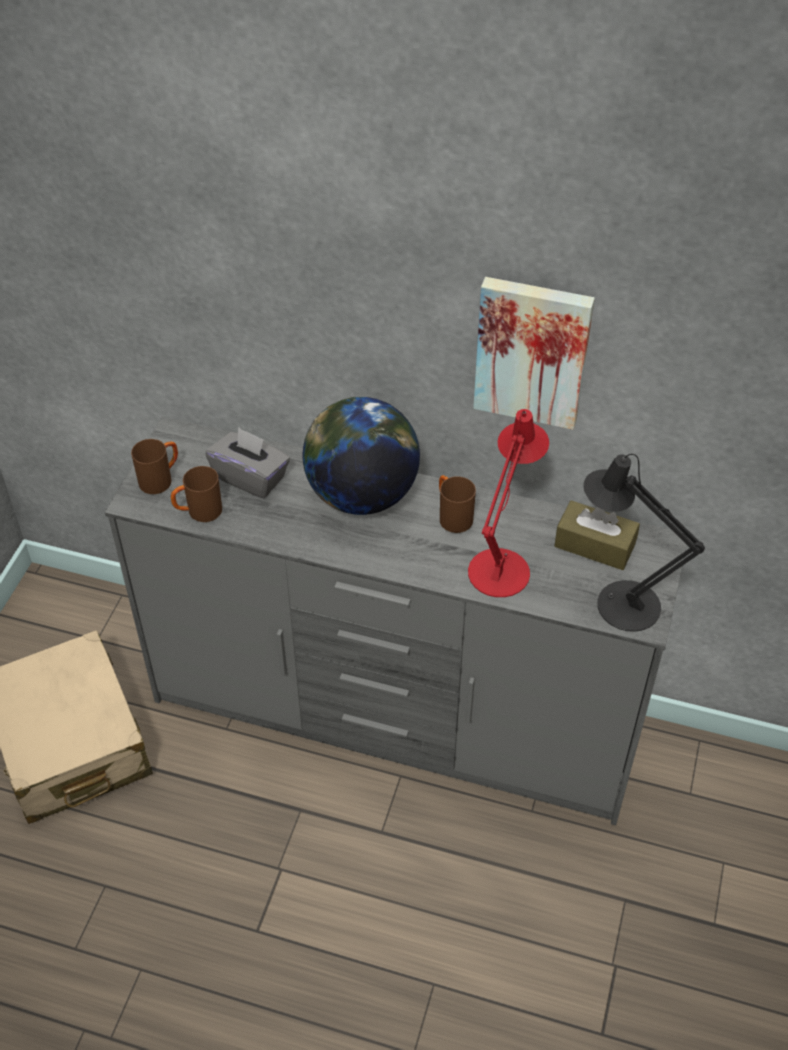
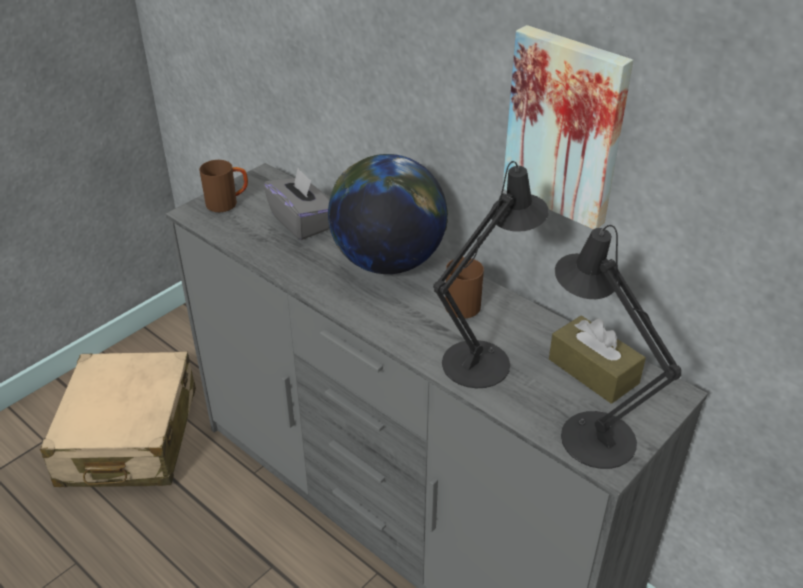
camera: 25 degrees right, 10 degrees down
brown mug [171,466,222,522] -> none
red table lamp [468,409,549,597] -> black table lamp [433,161,549,388]

